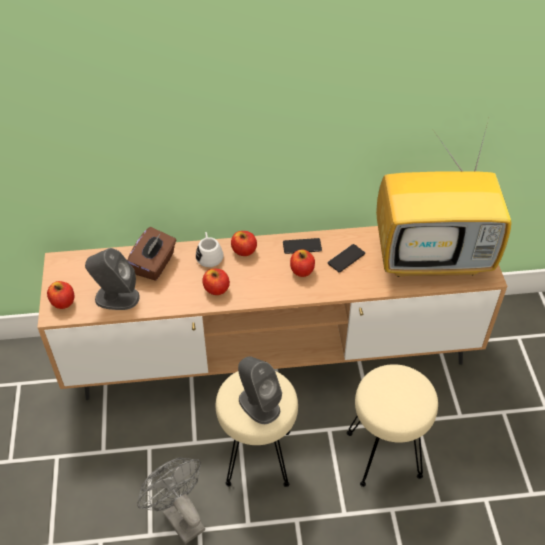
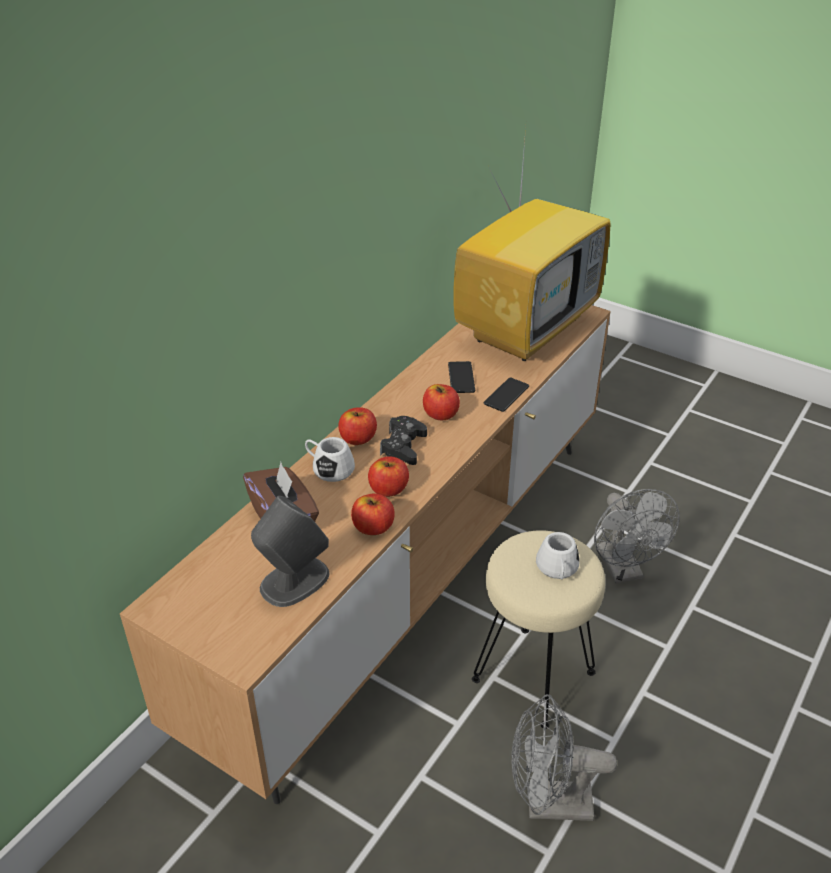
camera: 50 degrees left, 10 degrees down
apple [47,281,74,309] -> apple moved to [351,494,394,535]
grey speaker [238,356,282,424] -> white mug [536,532,579,579]
phone [283,238,322,254] -> phone moved to [484,378,529,412]
beige stool [347,364,438,487] -> grey fan [594,489,680,584]
none -> black game controller [380,416,427,465]

